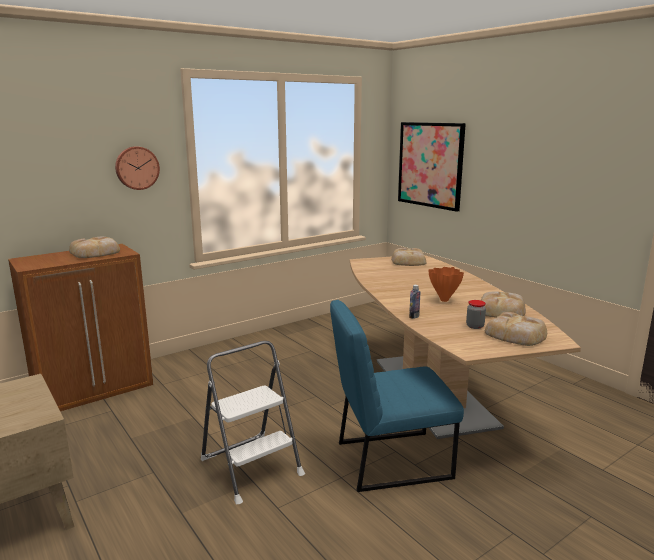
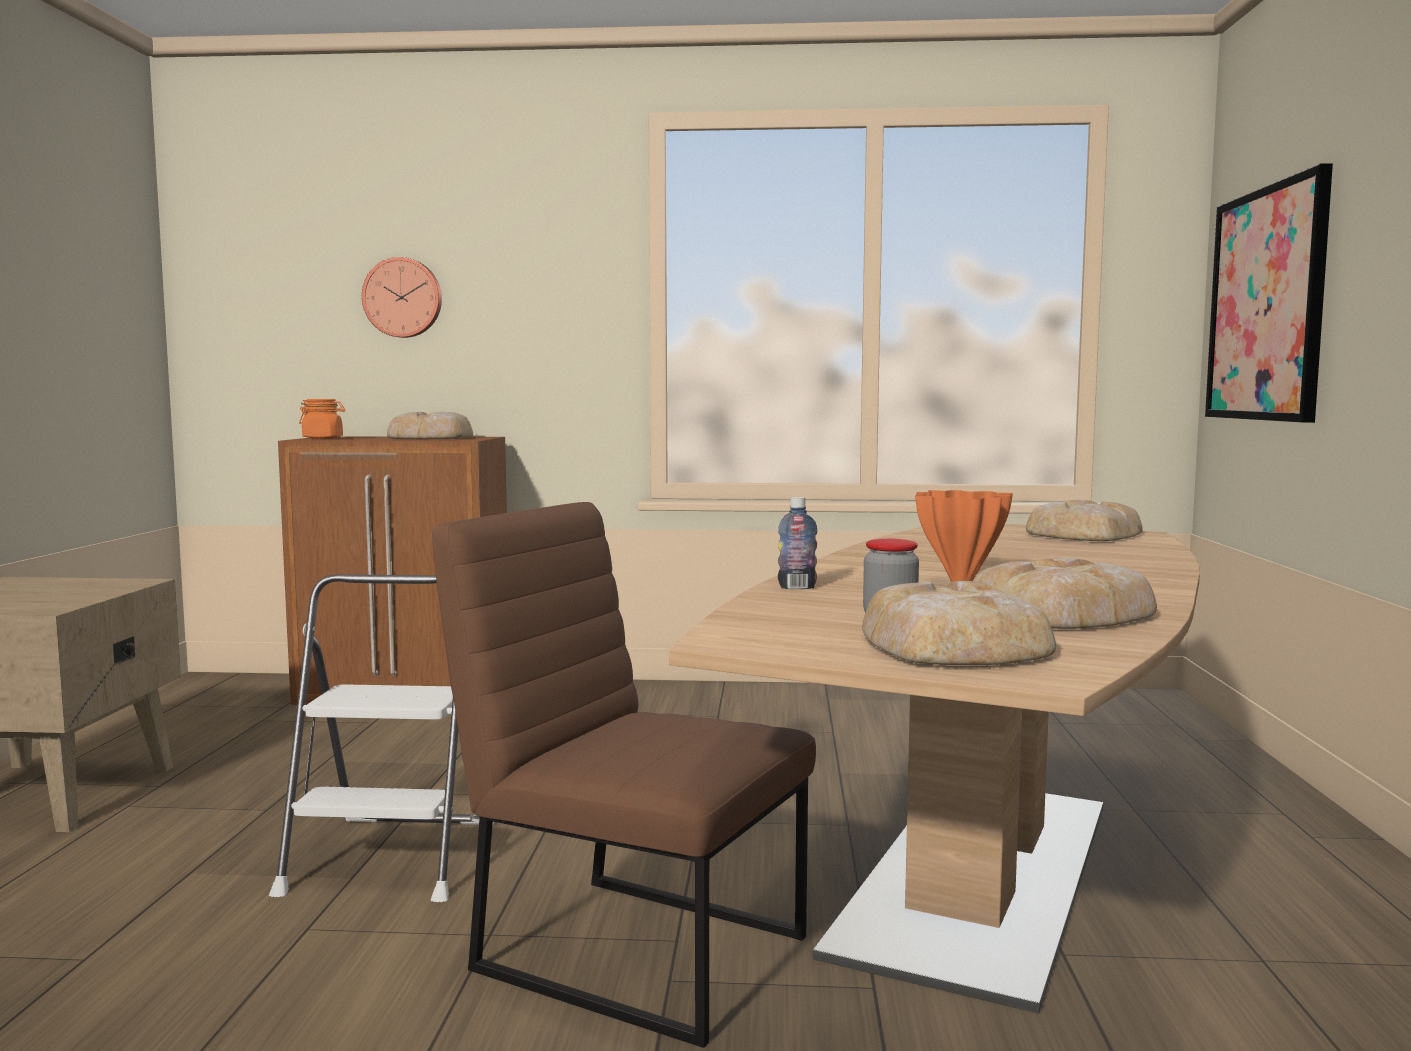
camera: 40 degrees right, 10 degrees down
wall clock [115,146,160,190] -> wall clock moved to [362,257,442,338]
blue chair [330,300,464,492] -> brown chair [432,502,816,1048]
none -> orange jar [299,399,345,439]

